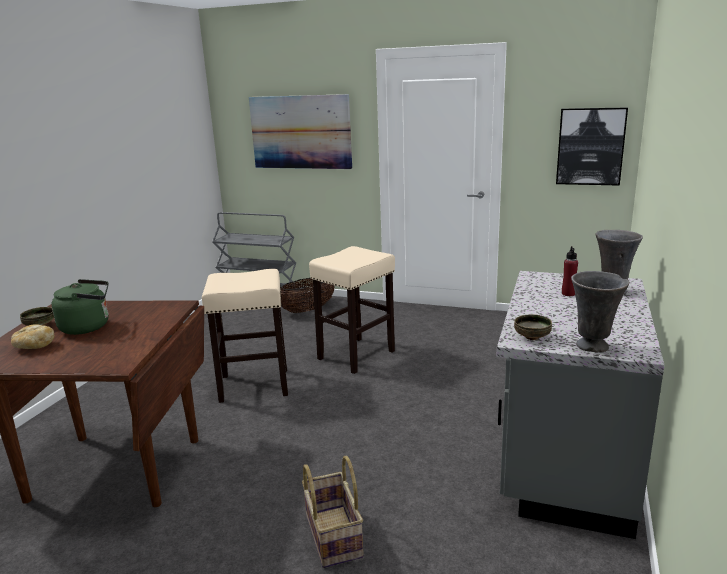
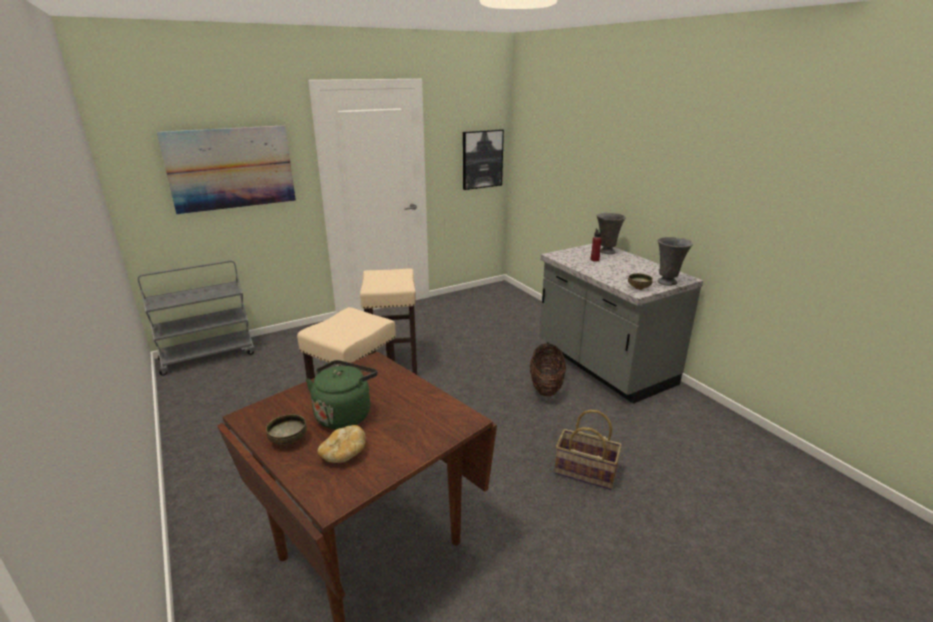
camera: 50 degrees left, 5 degrees up
basket [281,278,334,313] -> basket moved to [530,344,566,396]

